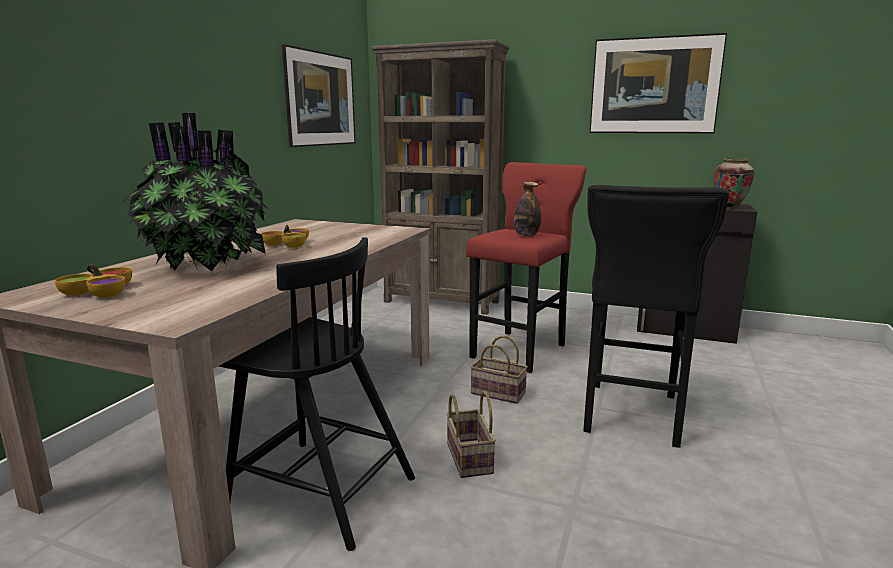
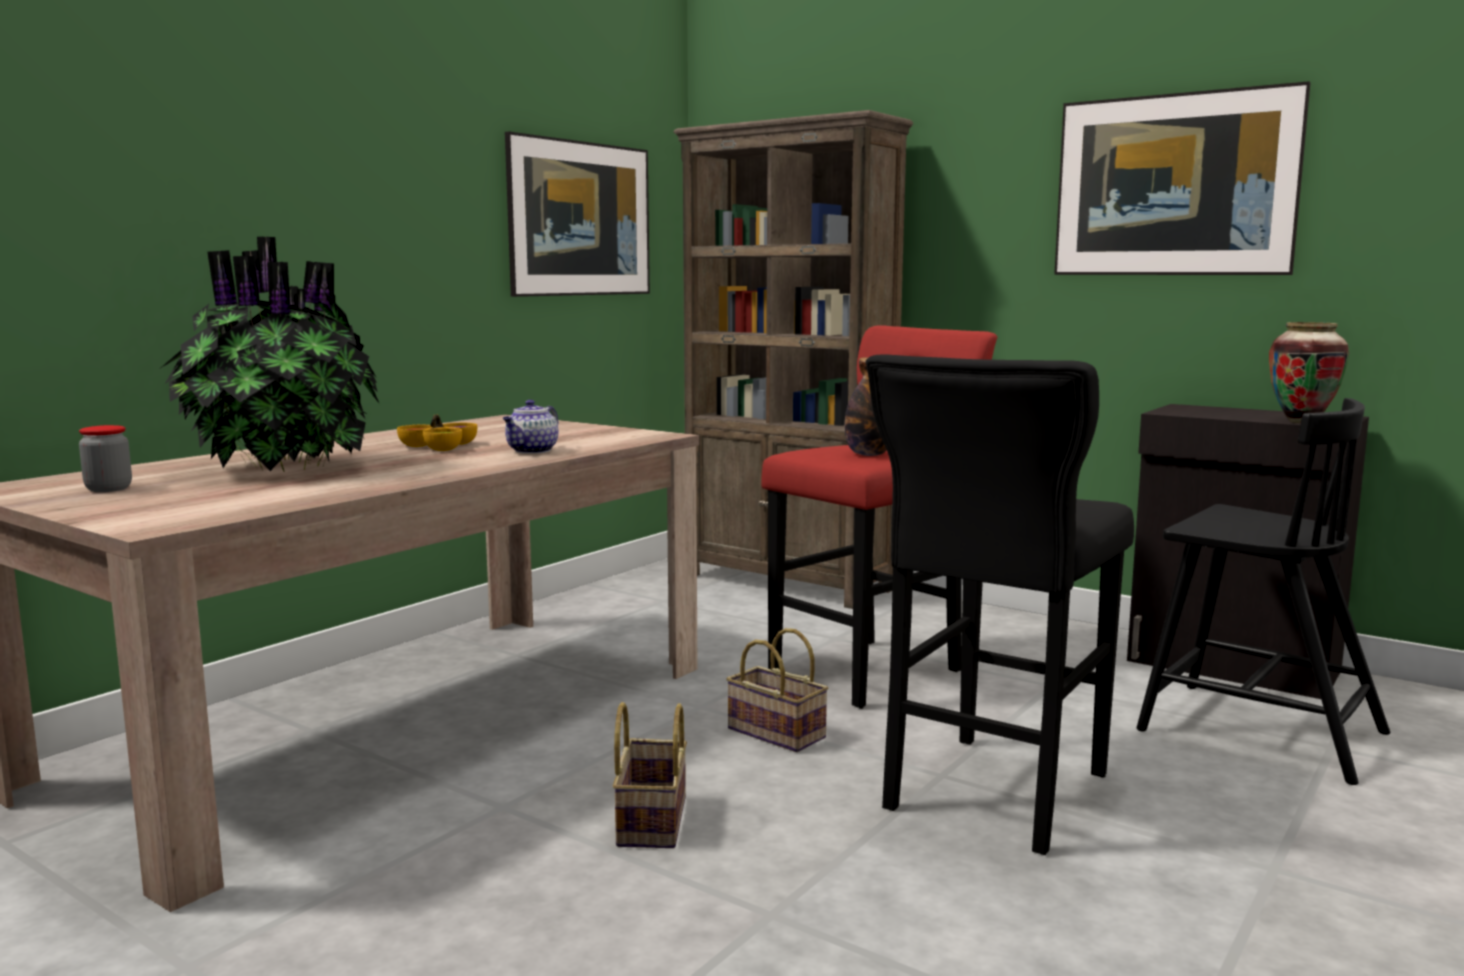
camera: 15 degrees right, 5 degrees down
bowl [55,264,132,298] -> jar [79,425,132,492]
black chair [219,237,415,551] -> black chair moved to [1137,398,1390,785]
none -> teapot [503,400,558,454]

